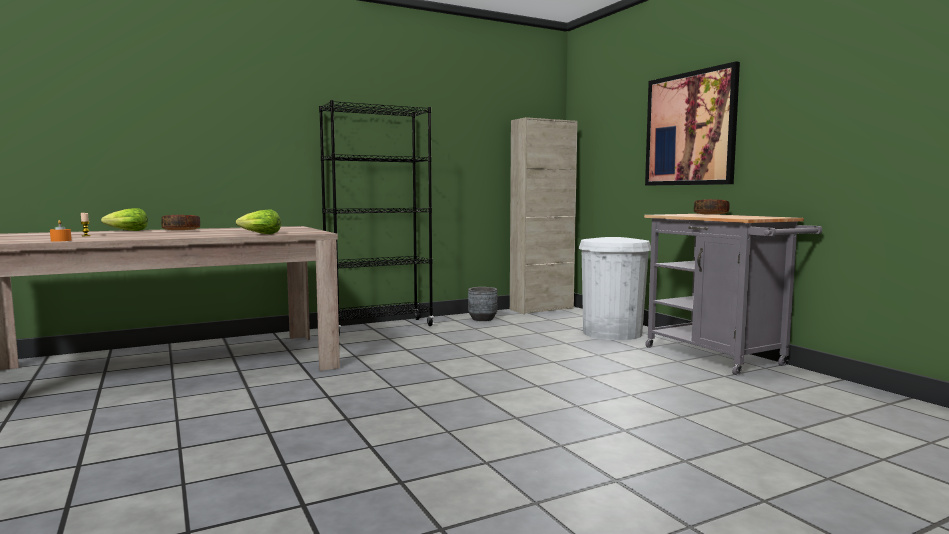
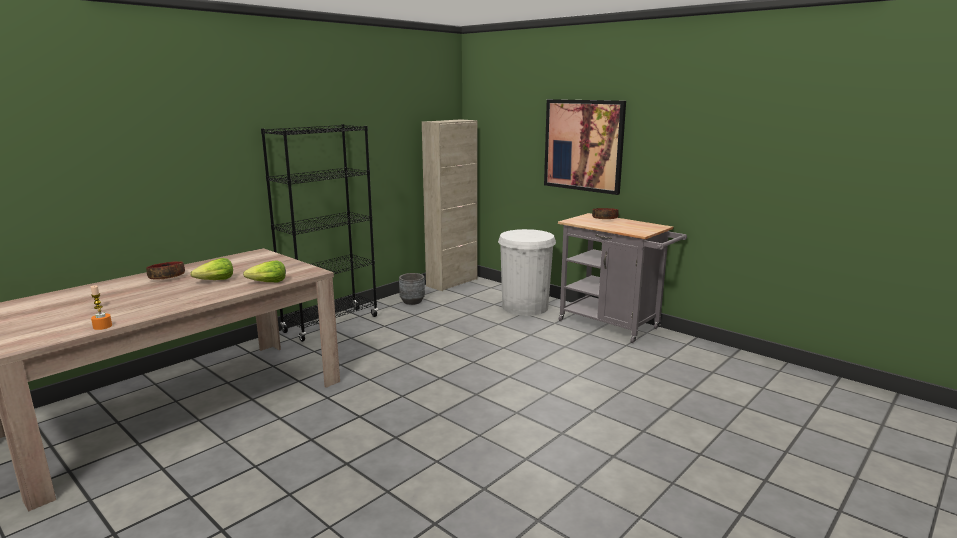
camera: 20 degrees left, 10 degrees up
lettuce [101,208,148,231] -> lettuce moved to [190,258,233,280]

